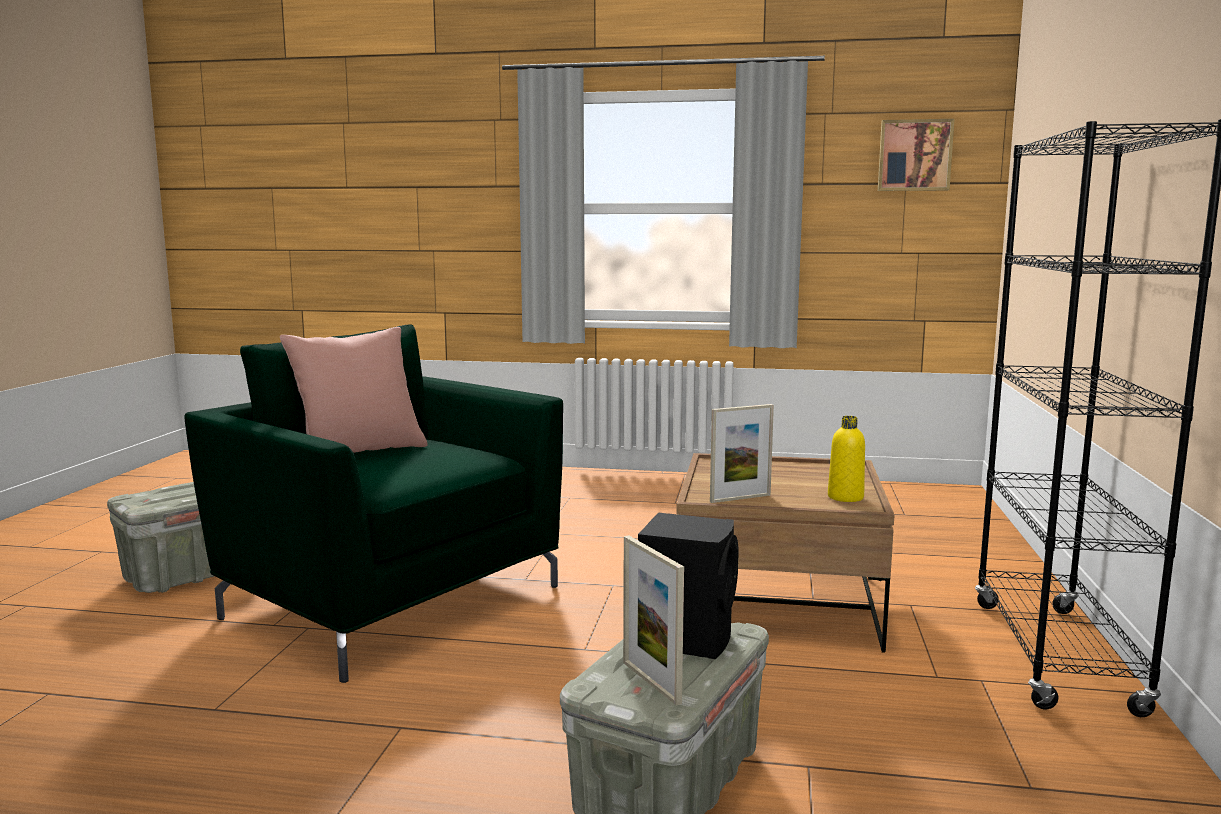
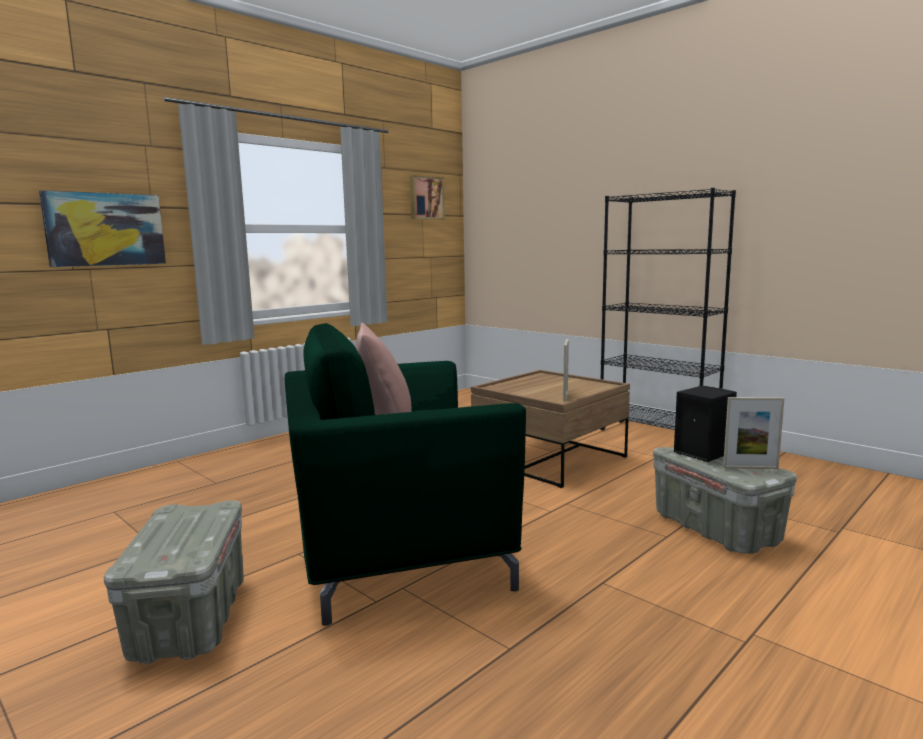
camera: 55 degrees left, 0 degrees up
yellow bottle [828,416,865,502] -> none
none -> picture [39,190,166,267]

